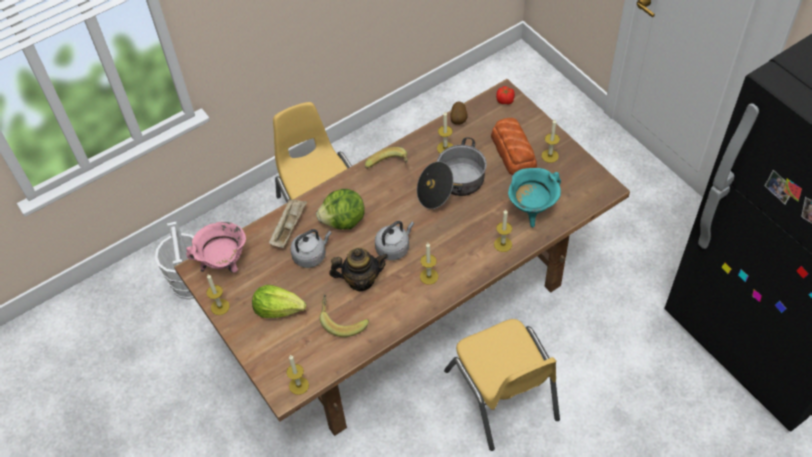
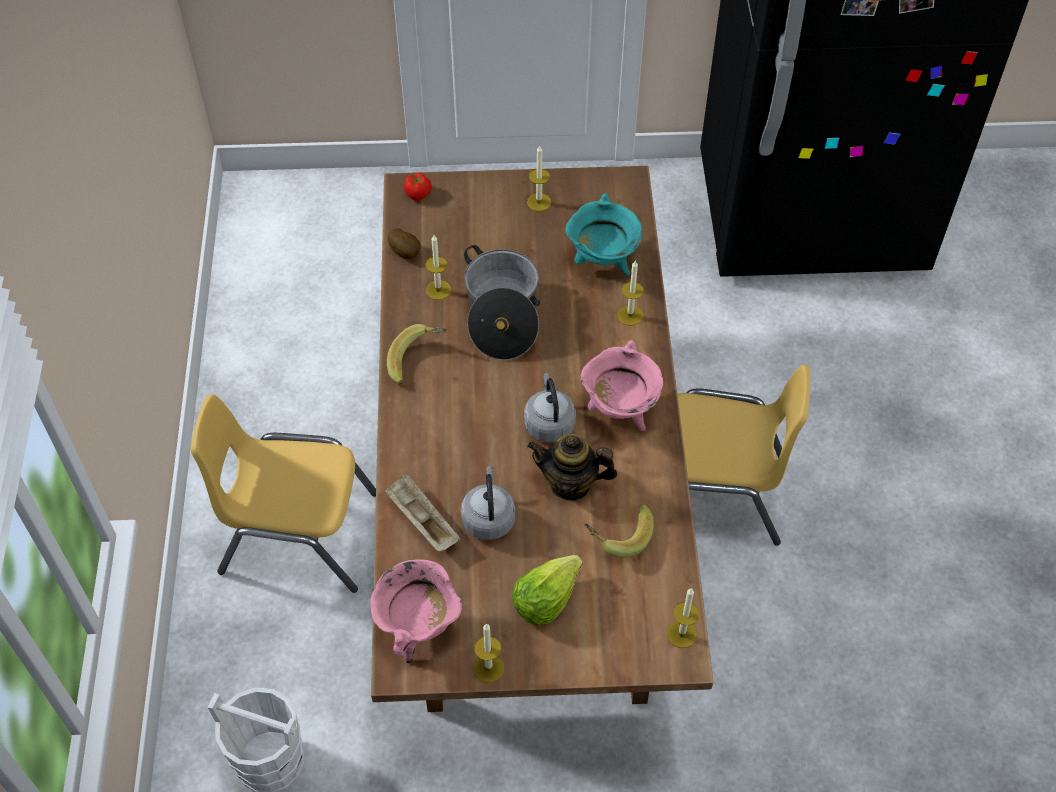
camera: 60 degrees left, 0 degrees up
lettuce [316,189,365,230] -> none
teapot [329,248,388,291] -> teapot turned 105 degrees counterclockwise [527,434,617,501]
candle [420,243,438,285] -> pink cooking pot [580,340,663,431]
bread [491,118,537,175] -> none

